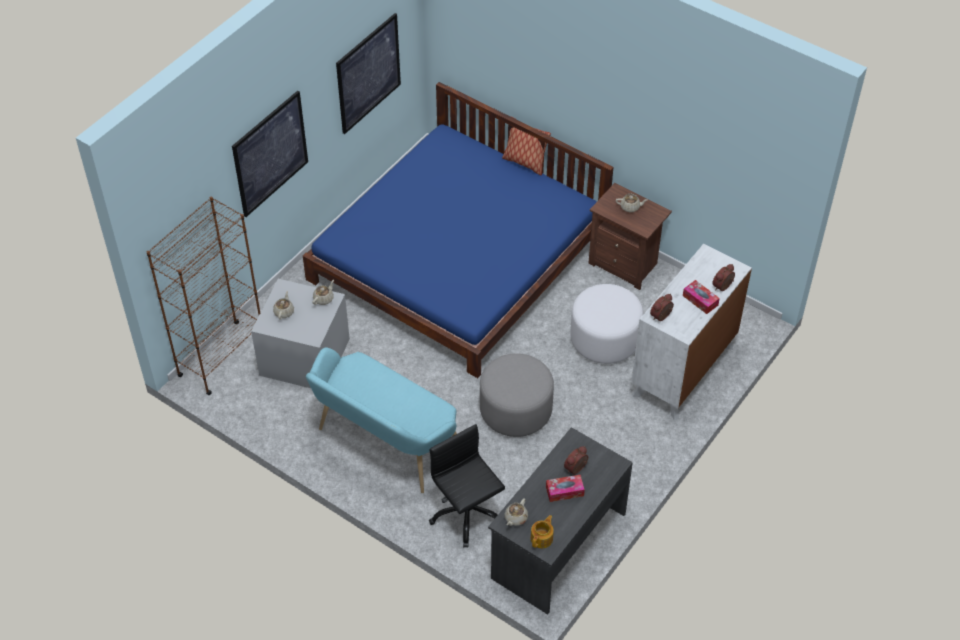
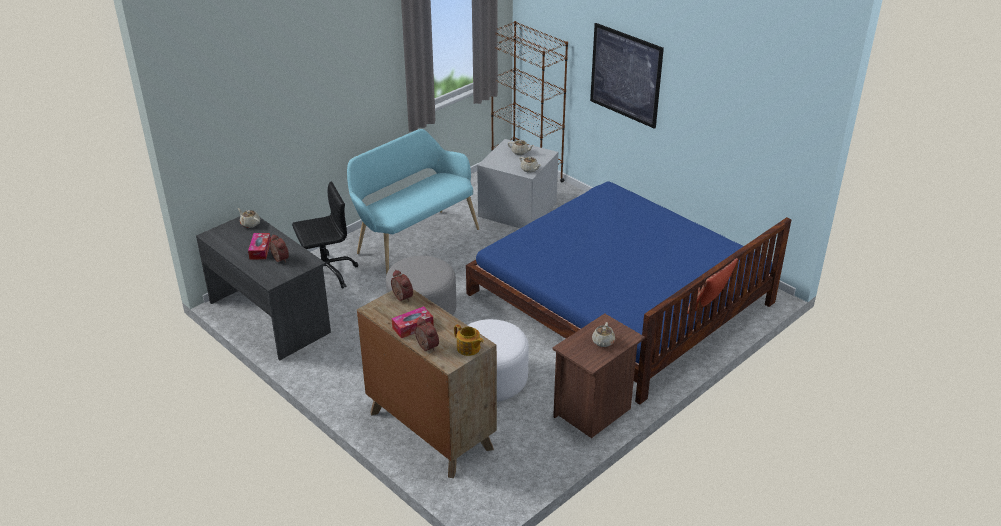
camera: 100 degrees right, 15 degrees down
picture [336,13,401,134] -> none
teapot [531,515,554,548] -> teapot moved to [454,324,484,356]
white dresser [631,244,752,420] -> brown dresser [357,289,497,478]

